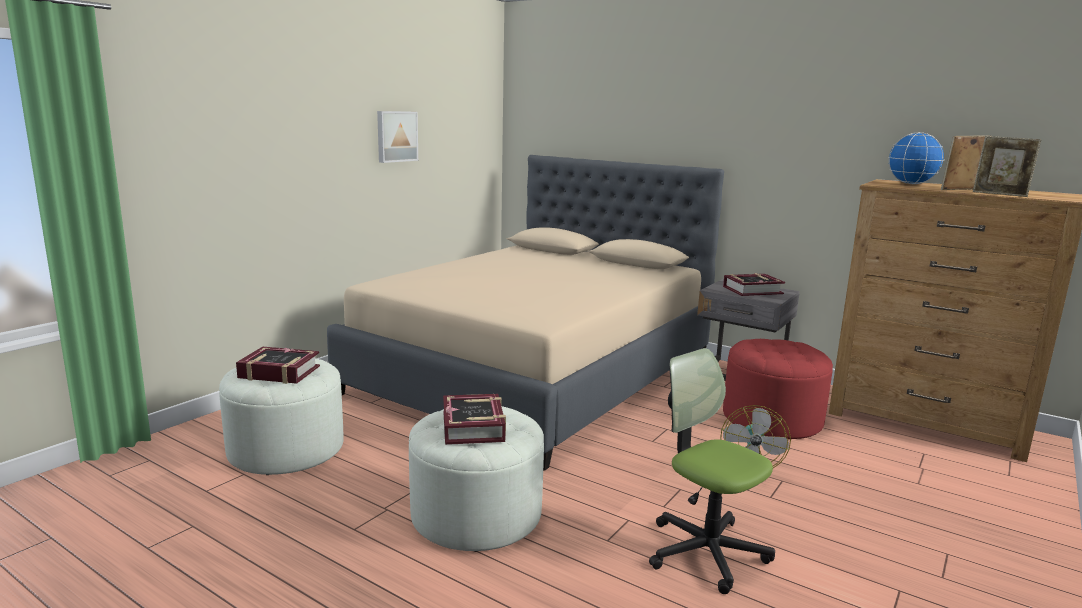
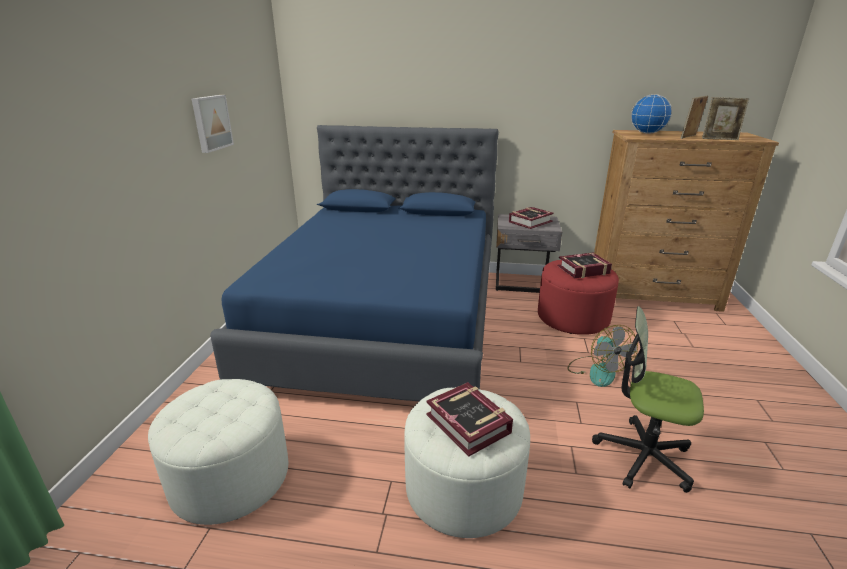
camera: 25 degrees left, 10 degrees up
book [236,347,320,384] -> book moved to [558,253,612,278]
beige bed [327,155,724,471] -> blue bed [210,125,499,401]

